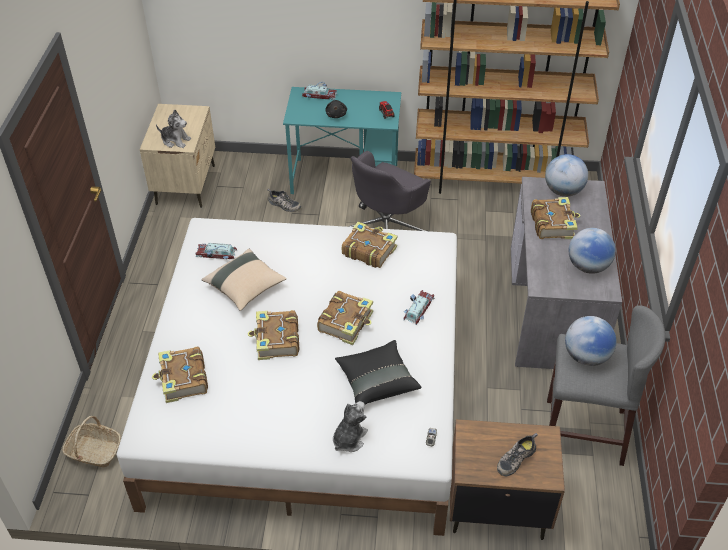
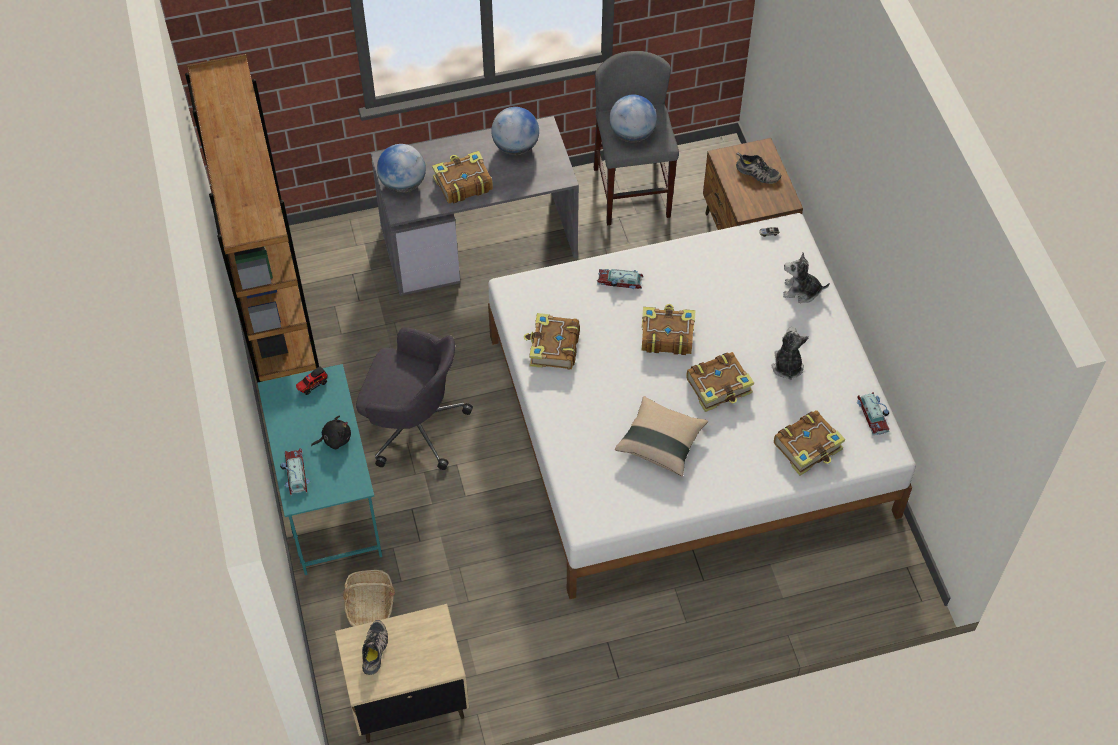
camera: 110 degrees left, 10 degrees up
basket [62,416,121,468] -> basket moved to [343,570,395,626]
plush toy [156,109,191,148] -> plush toy moved to [772,327,809,380]
toy car [195,243,237,259] -> toy car moved to [857,392,890,435]
shoe [267,189,301,212] -> shoe moved to [362,620,388,675]
black pillow [335,340,421,405] -> none

